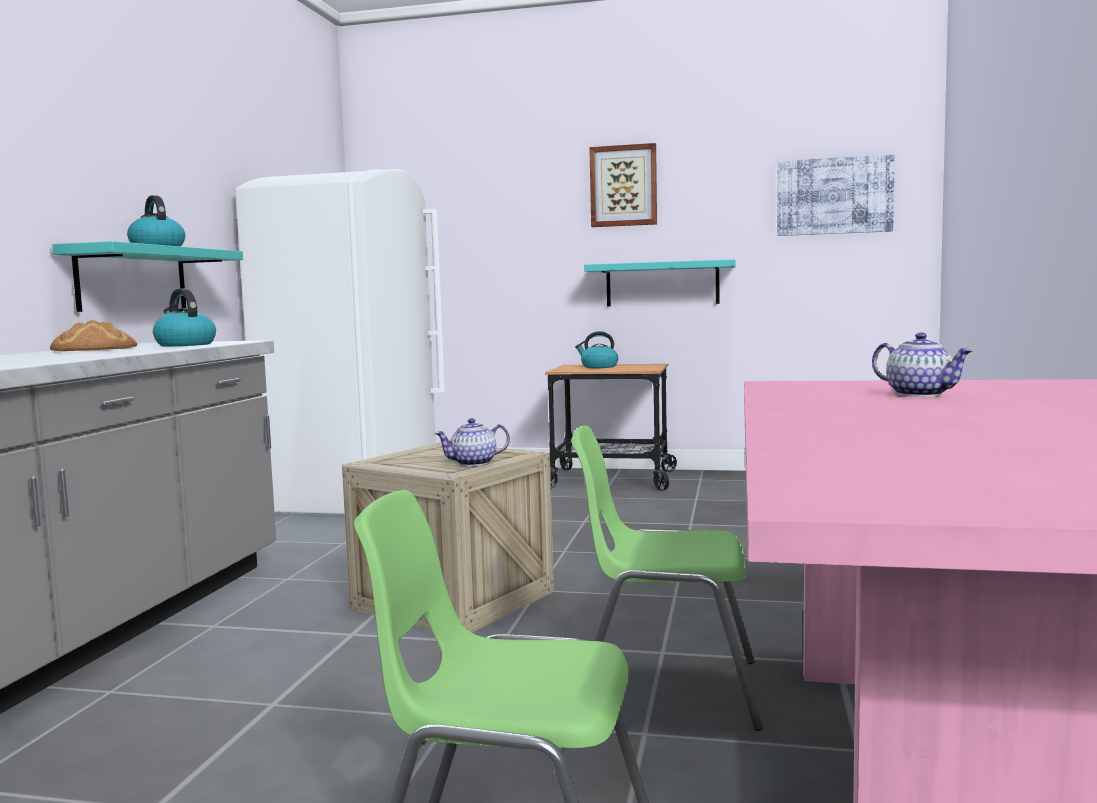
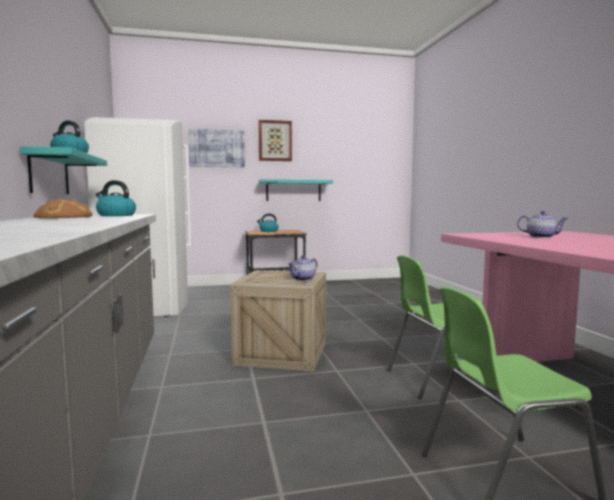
camera: 25 degrees left, 0 degrees up
picture [777,154,895,236] -> picture moved to [188,129,245,167]

